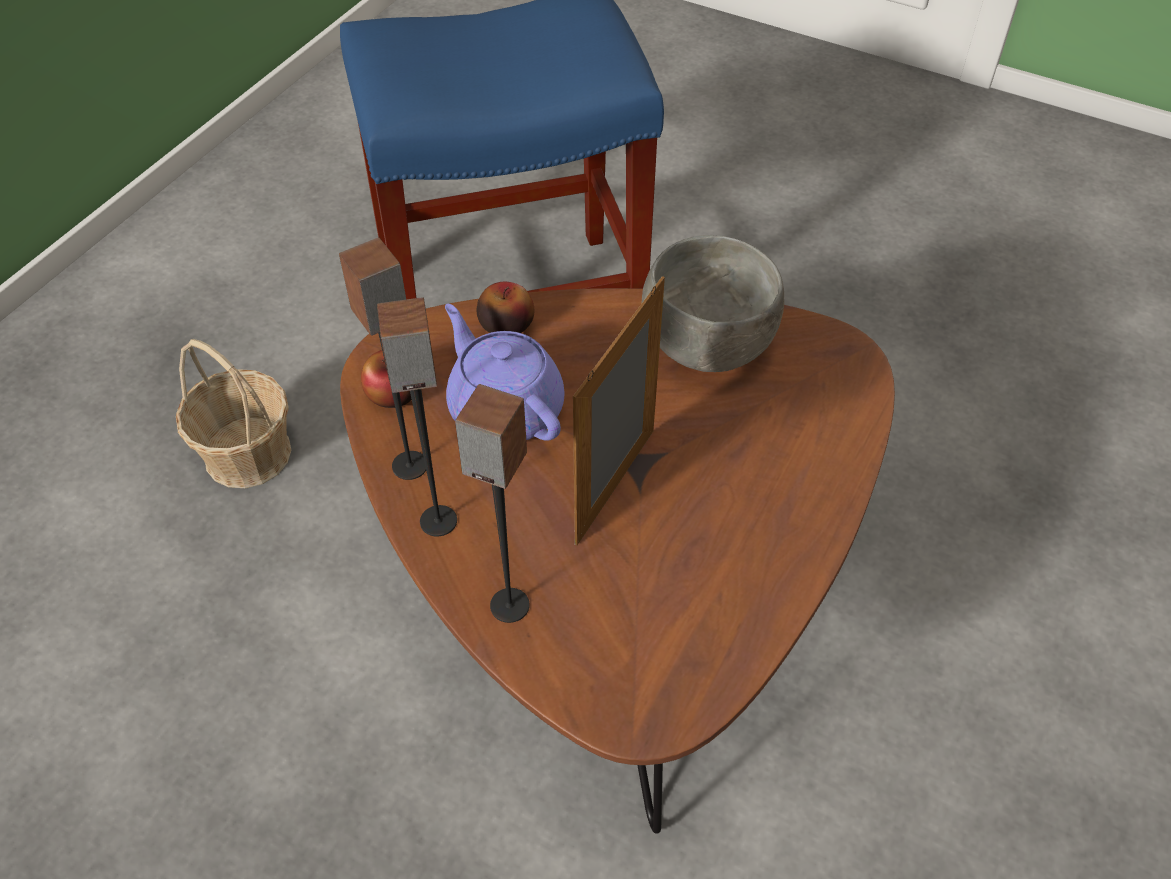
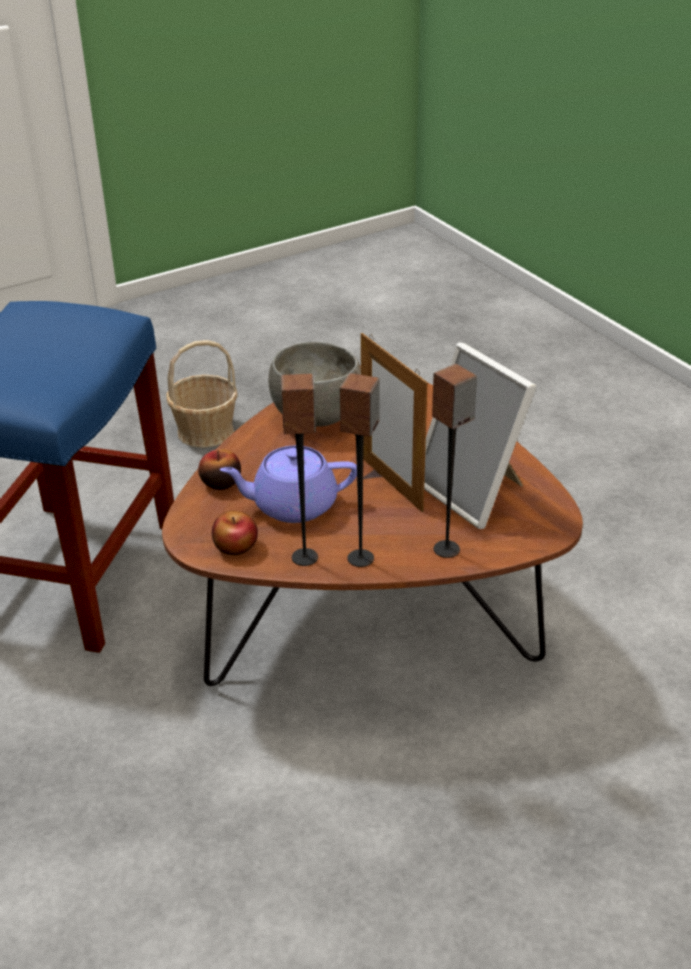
camera: 60 degrees left, 15 degrees down
basket [176,339,291,488] -> basket moved to [166,340,238,448]
none -> picture frame [424,342,536,529]

